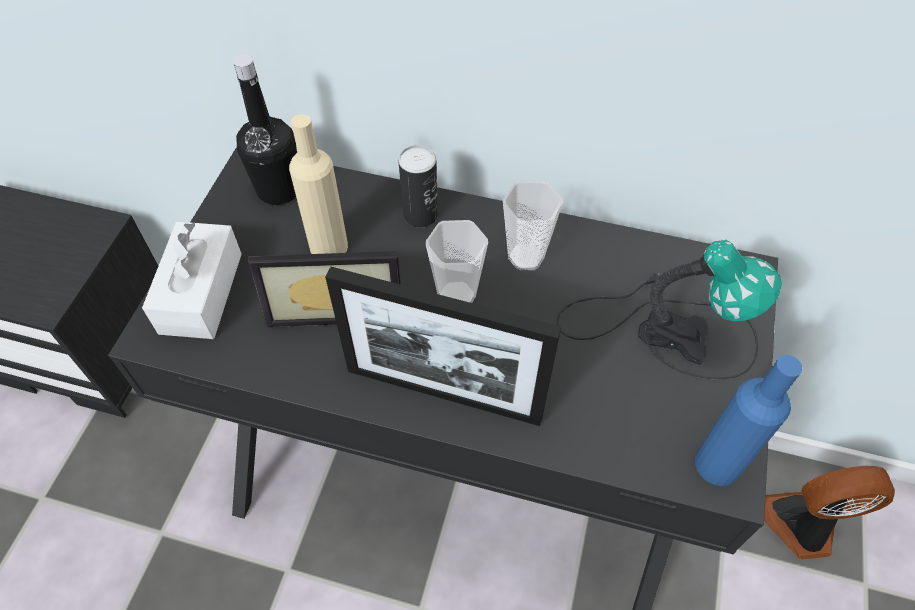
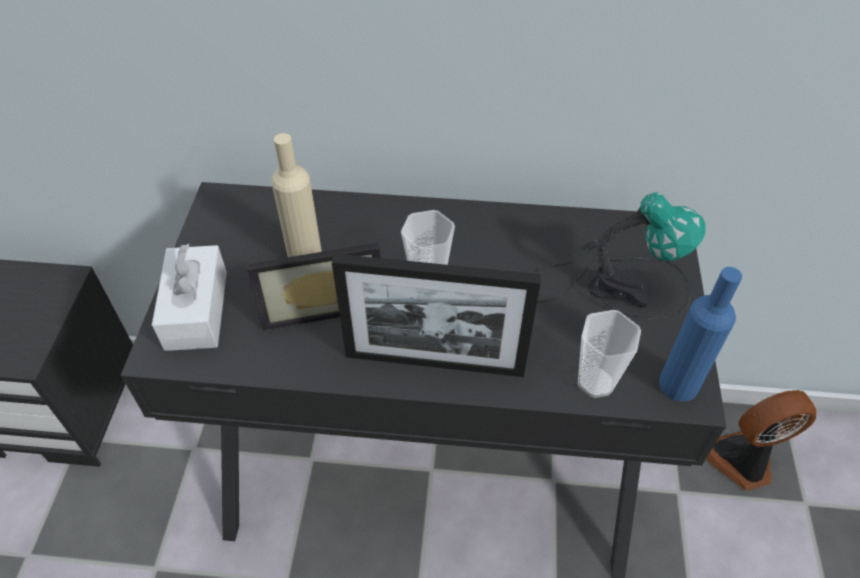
camera: 10 degrees left, 5 degrees down
black bottle [233,54,297,205] -> none
can [398,145,438,228] -> none
cup [503,181,563,270] -> cup moved to [578,310,641,398]

